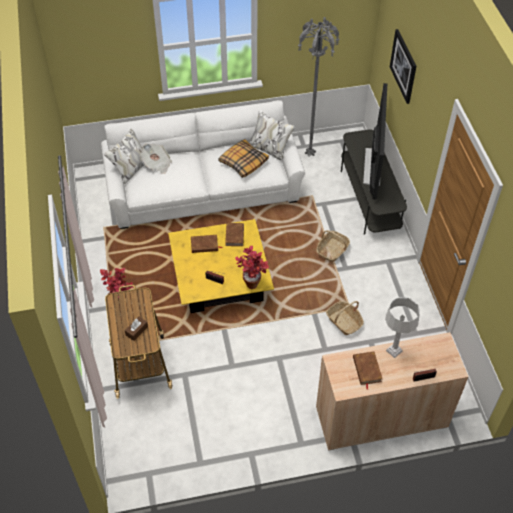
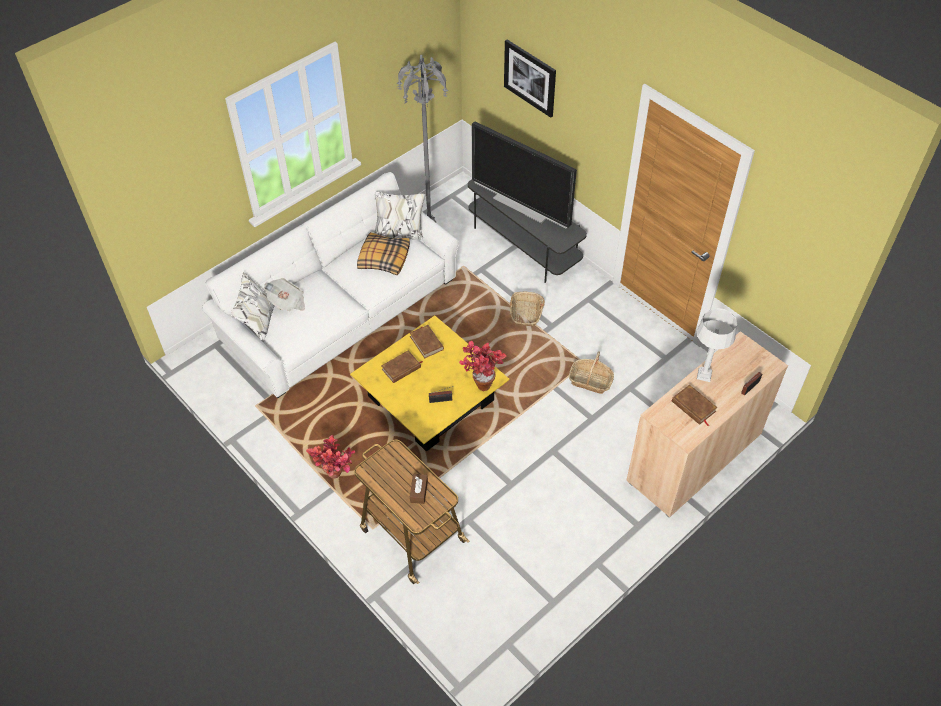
camera: 30 degrees left, 0 degrees up
television [363,83,387,200] -> television turned 150 degrees clockwise [472,121,577,229]

